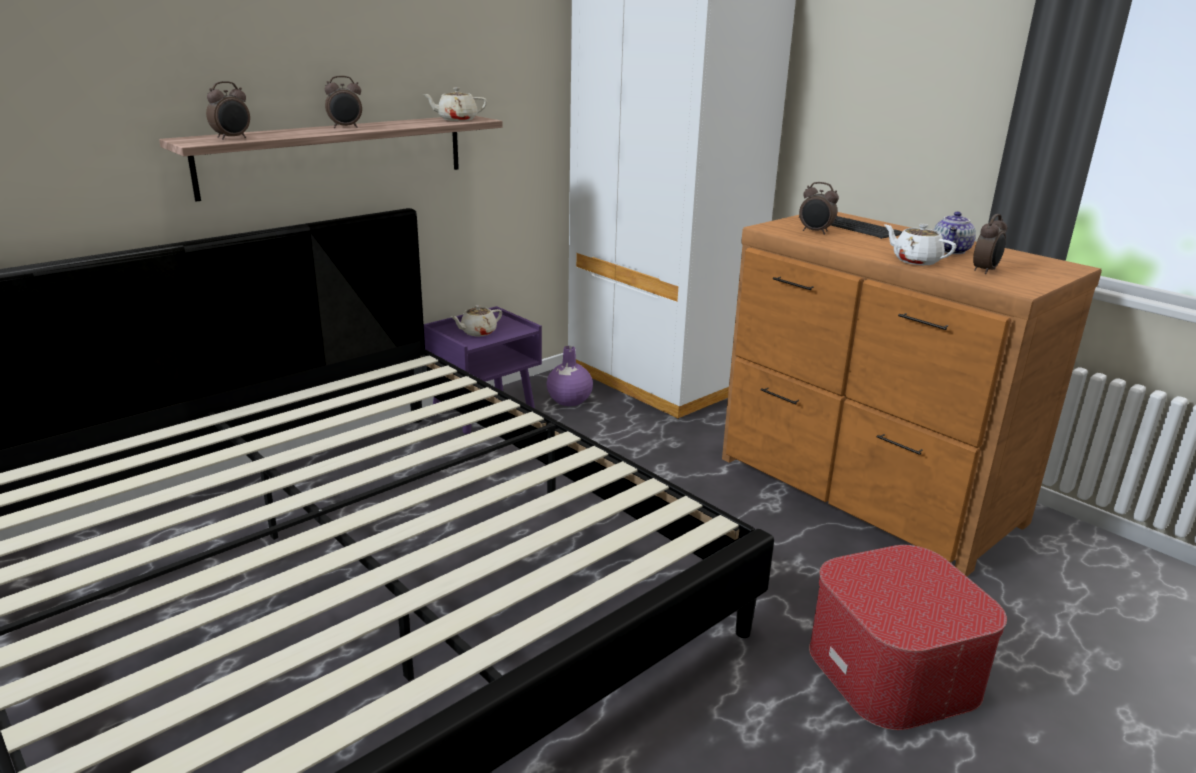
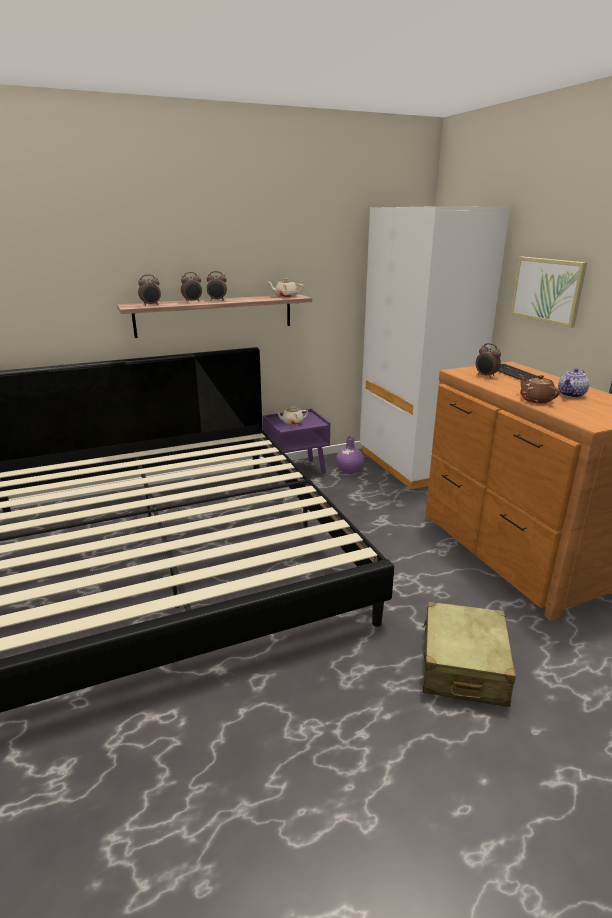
camera: 20 degrees right, 0 degrees up
ottoman [809,545,1007,730] -> beige suitcase [422,602,516,707]
white teapot [884,224,956,265] -> brown teapot [519,374,560,403]
alarm clock [973,214,1007,274] -> alarm clock moved to [181,272,202,302]
none -> picture [510,257,587,328]

